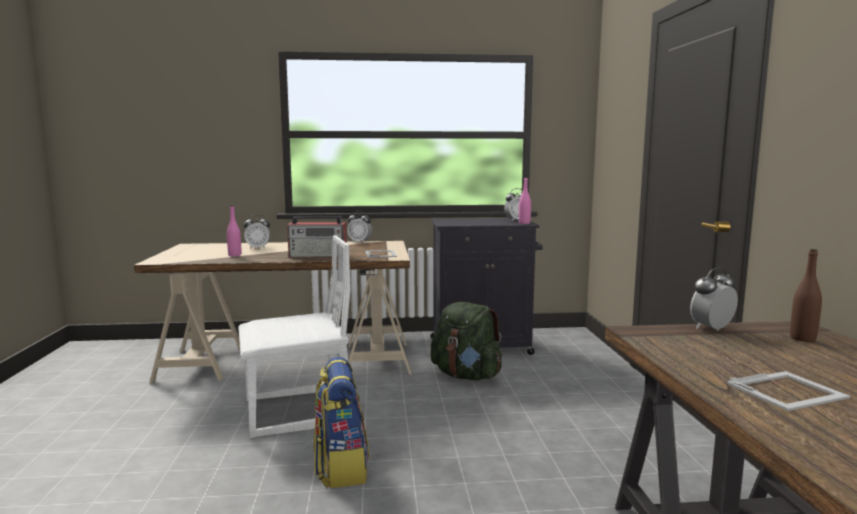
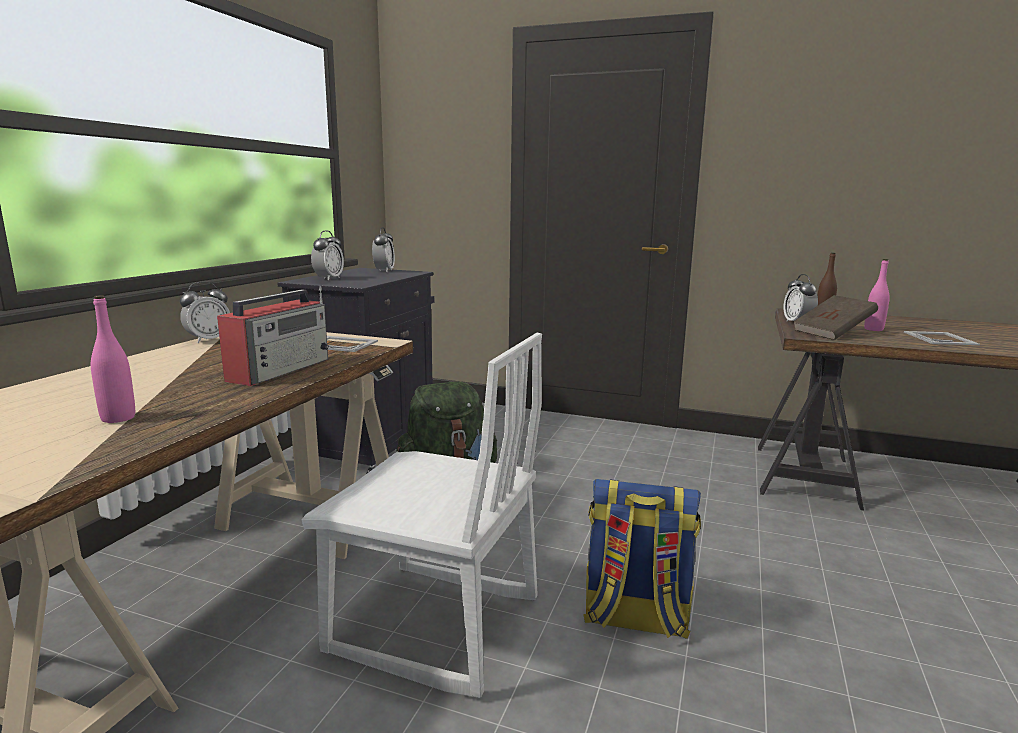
camera: 65 degrees left, 5 degrees up
white chair [238,235,351,438] -> white chair turned 105 degrees clockwise [302,333,542,698]
alarm clock [244,214,271,249] -> alarm clock moved to [311,230,344,280]
pink bottle [519,177,531,224] -> pink bottle moved to [864,259,890,331]
none -> brown book [793,295,878,340]

